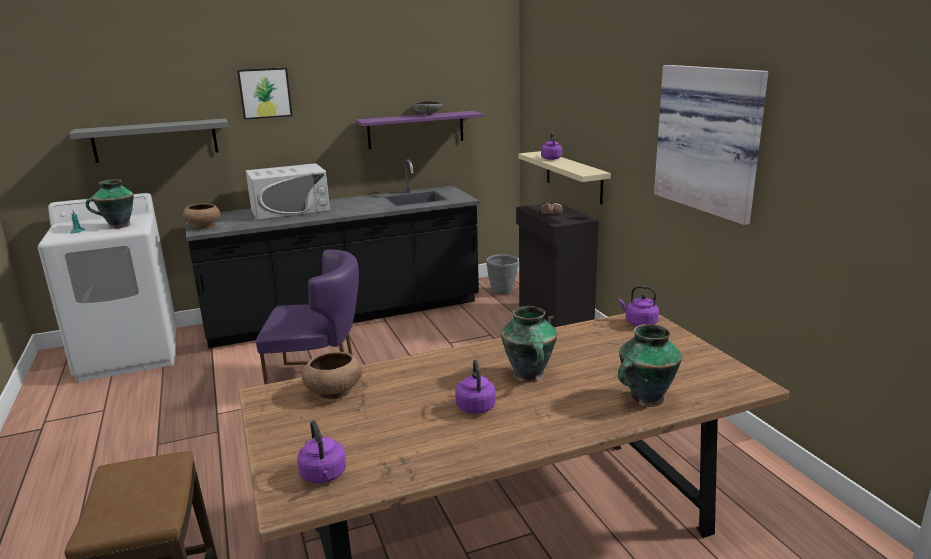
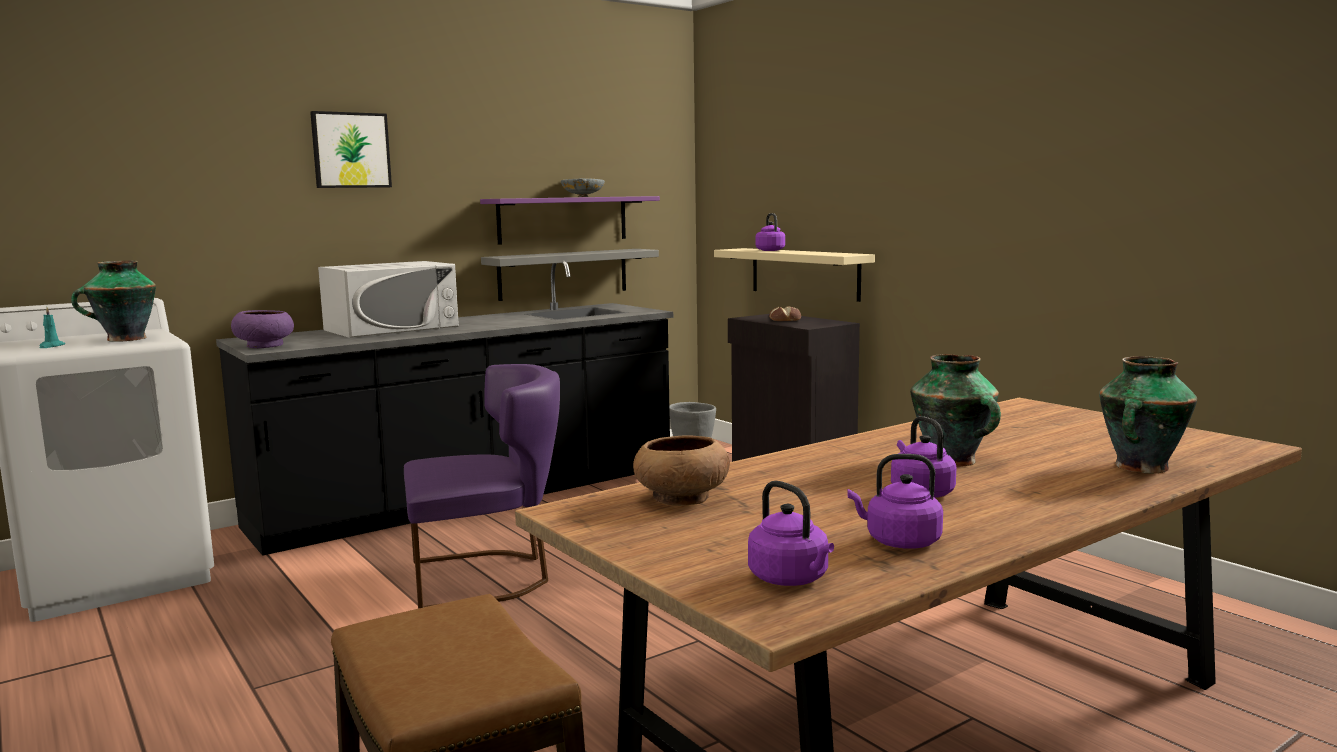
camera: 15 degrees left, 10 degrees down
grey shelf [69,118,229,163] -> grey shelf moved to [481,249,659,301]
brown bowl [183,203,221,229] -> purple bowl [231,310,294,348]
purple kettle [619,286,659,326] -> purple kettle moved to [847,454,943,549]
picture [654,65,768,225] -> none

